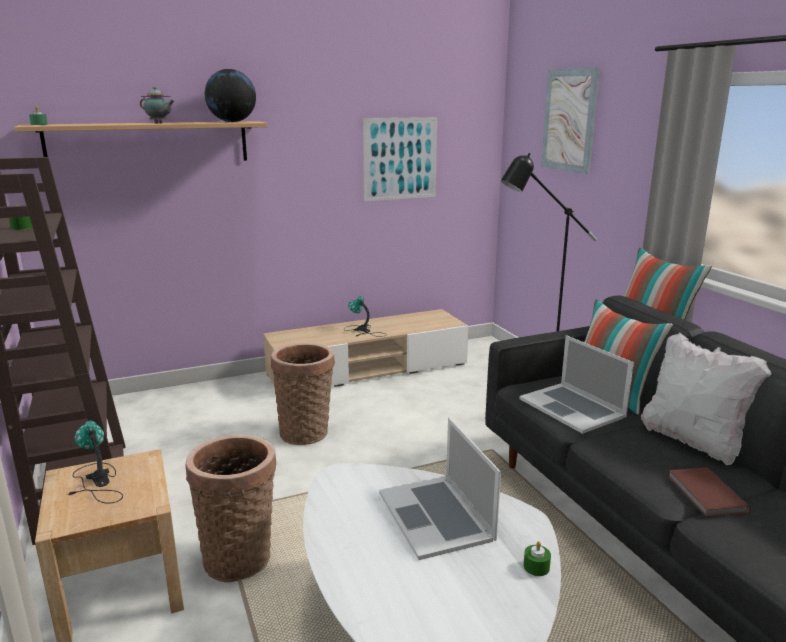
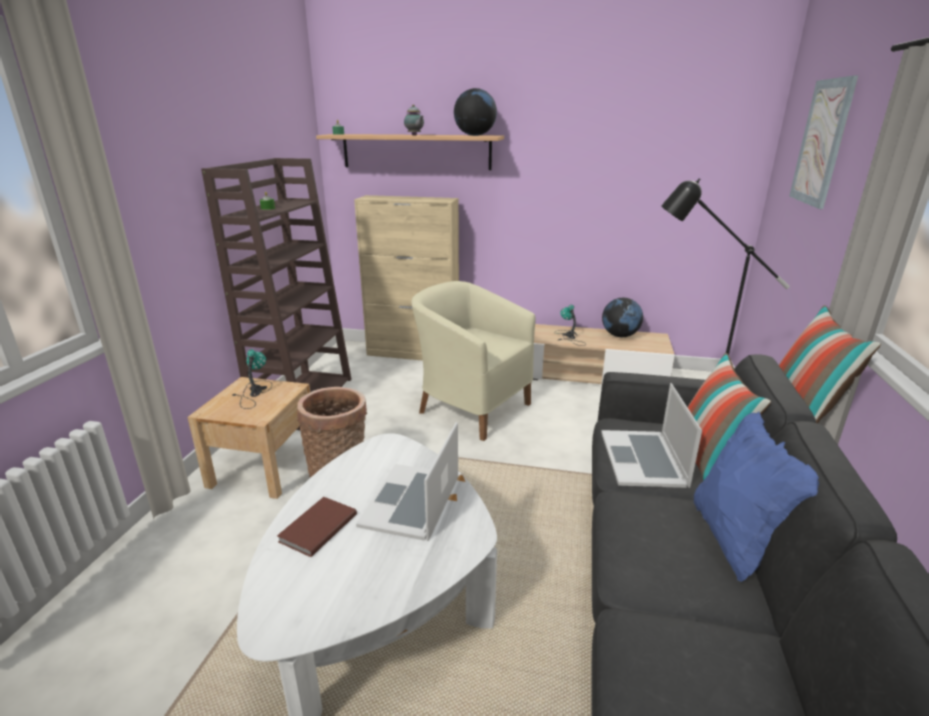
camera: 35 degrees right, 5 degrees up
basket [271,343,335,445] -> beige armchair [412,281,536,441]
picture [363,117,437,201] -> none
green candle [523,541,551,576] -> none
white pillow [641,332,771,465] -> blue pillow [694,412,819,582]
brown book [668,468,750,517] -> brown book moved to [277,497,357,557]
none -> beige cabinet [354,195,459,361]
none -> globe [602,298,643,337]

